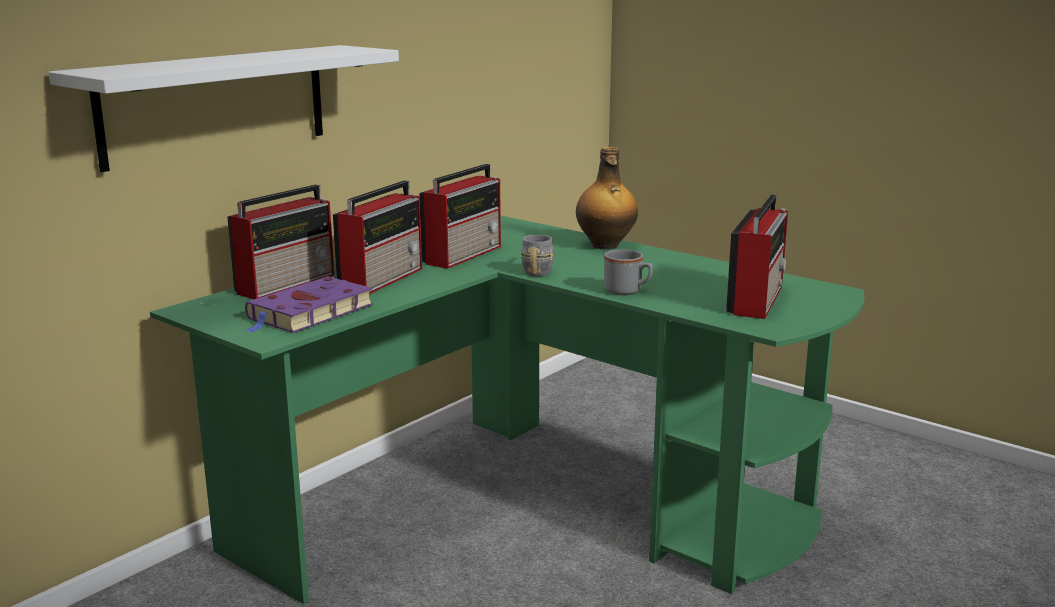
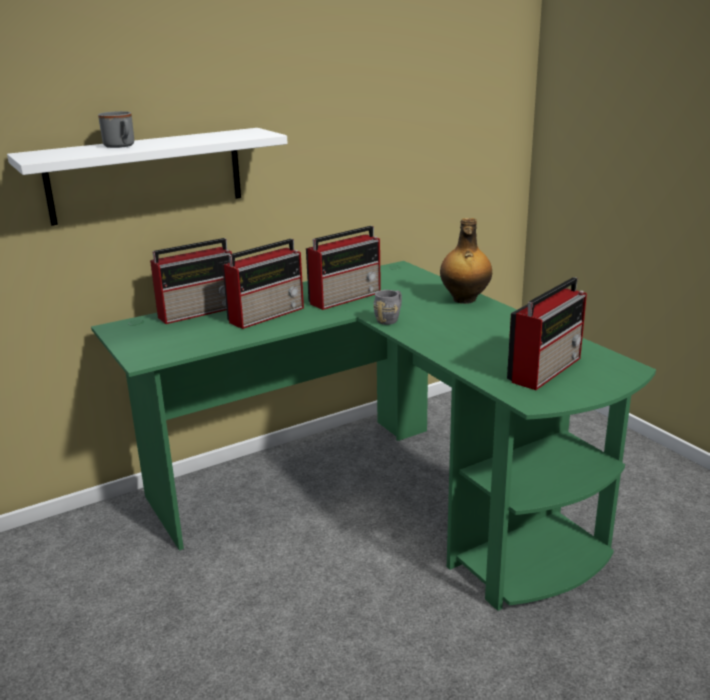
camera: 20 degrees right, 5 degrees up
purple book [245,276,373,333] -> none
grey mug [604,249,653,295] -> grey mug moved to [98,111,134,148]

